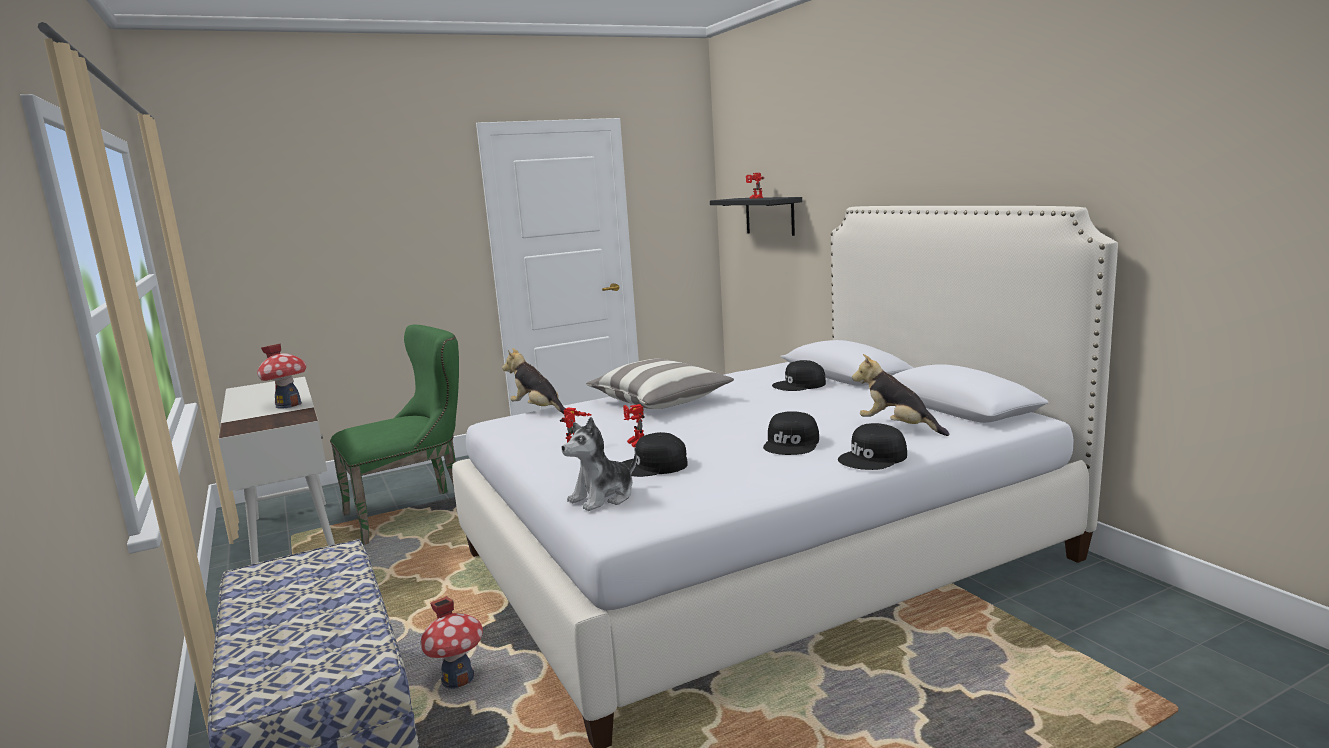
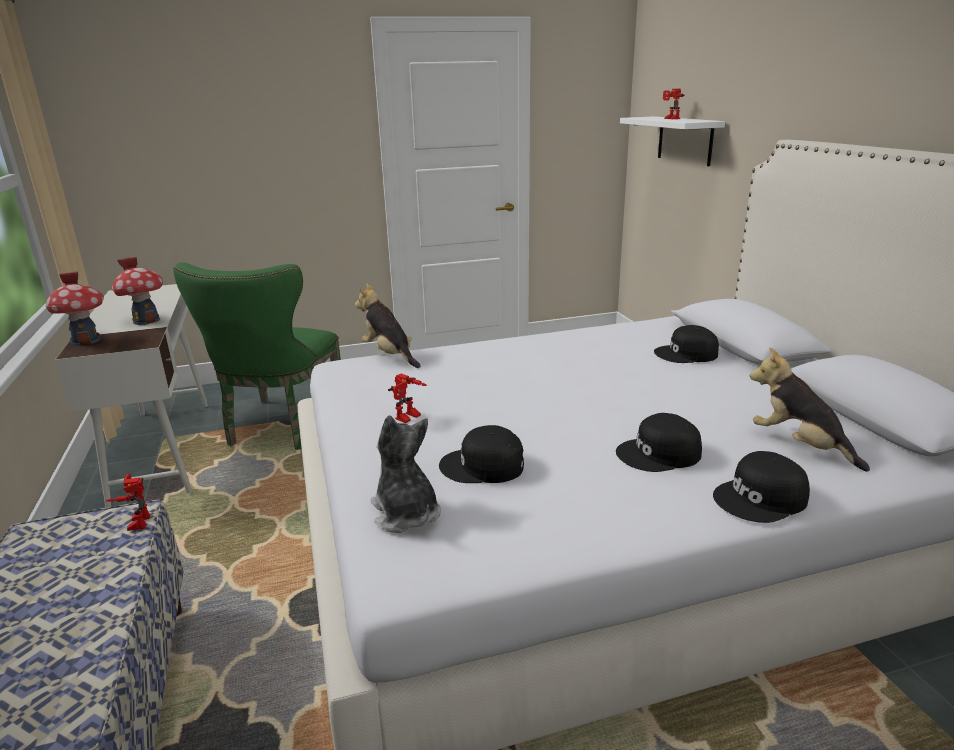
camera: 10 degrees right, 10 degrees up
green chair [330,325,459,545] -> green chair turned 120 degrees clockwise [174,262,341,450]
toy house [420,596,483,689] -> toy house moved to [46,271,104,346]
plush toy [561,417,637,511] -> plush toy turned 90 degrees clockwise [371,415,441,533]
pillow [586,359,734,409] -> none
toy robot [623,404,645,447] -> toy robot moved to [106,474,151,531]
black shelf [710,197,802,236] -> white shelf [620,116,725,166]
black cap [763,411,819,455] -> black cap turned 45 degrees clockwise [616,413,702,472]

